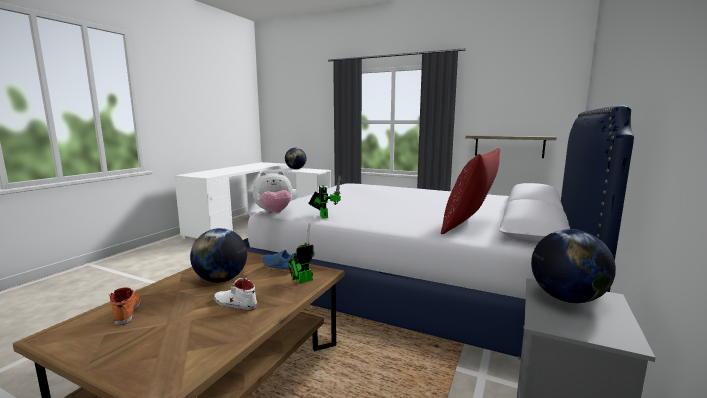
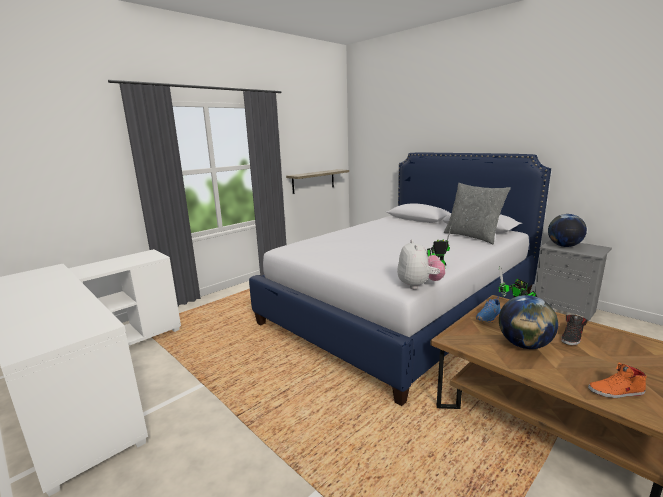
camera: 70 degrees left, 5 degrees up
white shoe [214,278,258,311] -> black shoe [561,315,588,346]
globe [285,148,306,169] -> none
red pillow [441,148,500,234] -> grey pillow [444,183,511,244]

